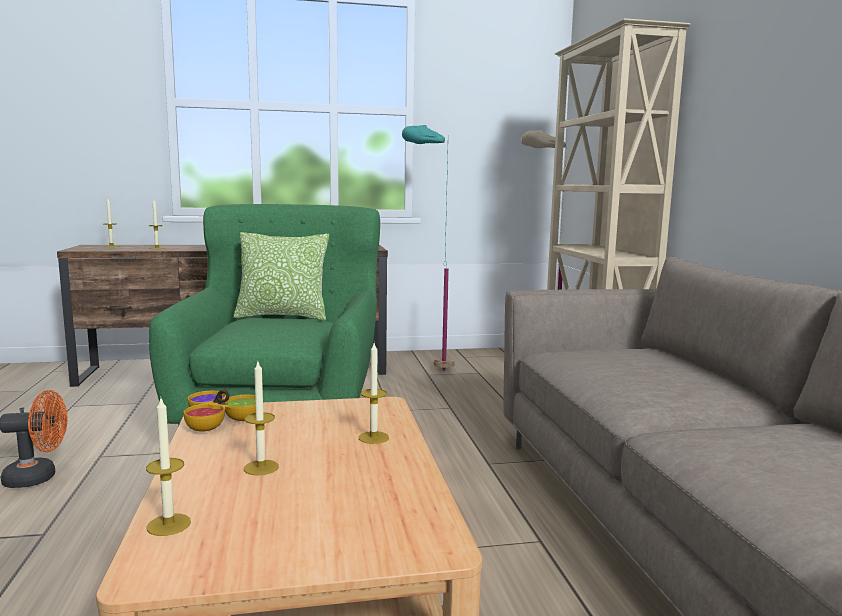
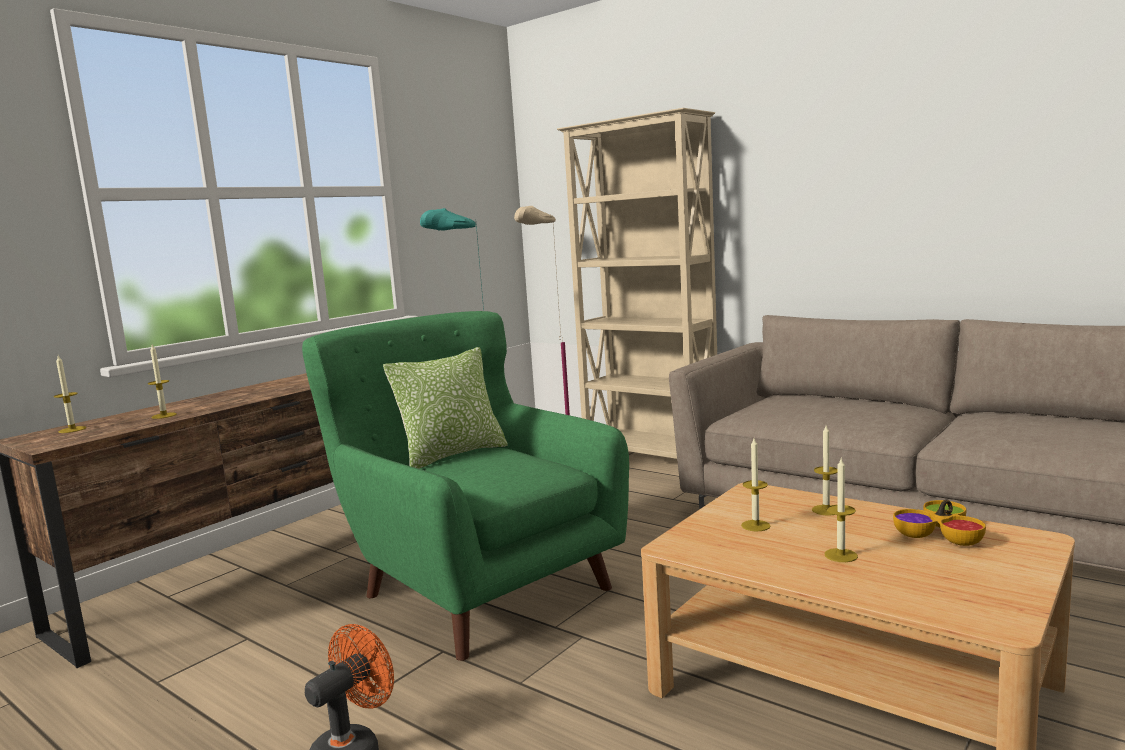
camera: 40 degrees left, 0 degrees up
candle [146,396,191,536] -> candle moved to [741,438,771,531]
bowl [183,389,256,432] -> bowl moved to [893,500,986,546]

